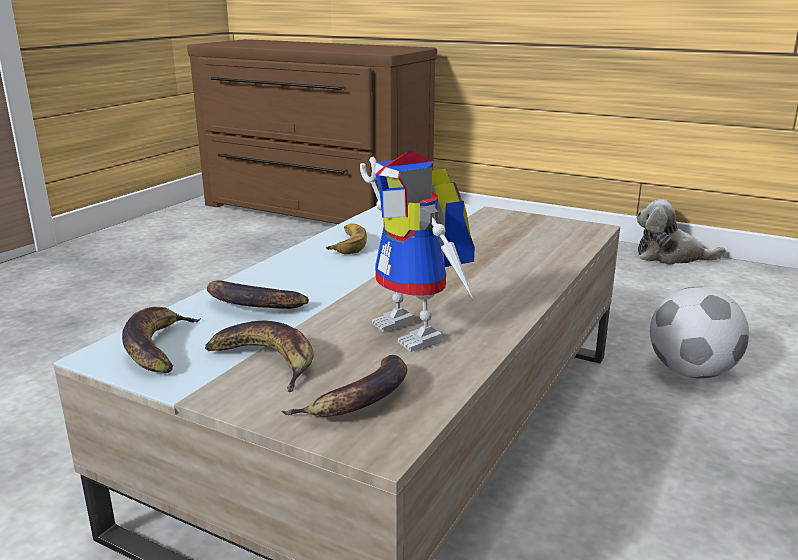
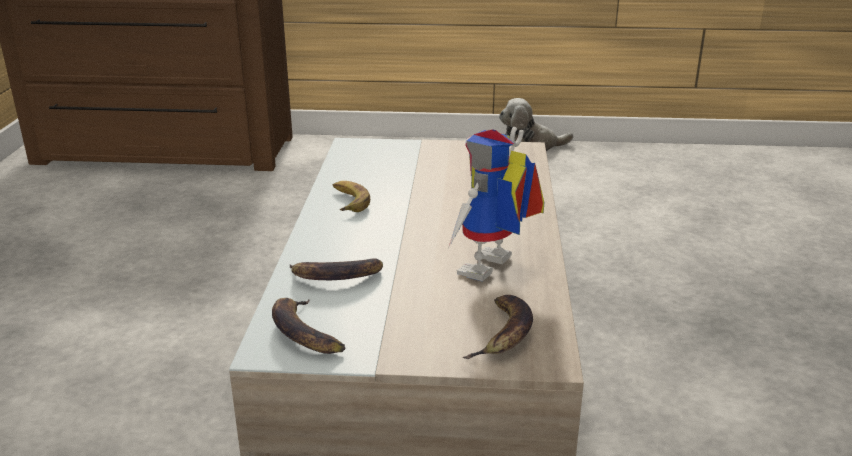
camera: 25 degrees left, 5 degrees up
banana [205,321,314,392] -> none
toy robot [360,151,475,352] -> toy robot turned 90 degrees clockwise [448,127,544,281]
football [650,287,749,379] -> none

